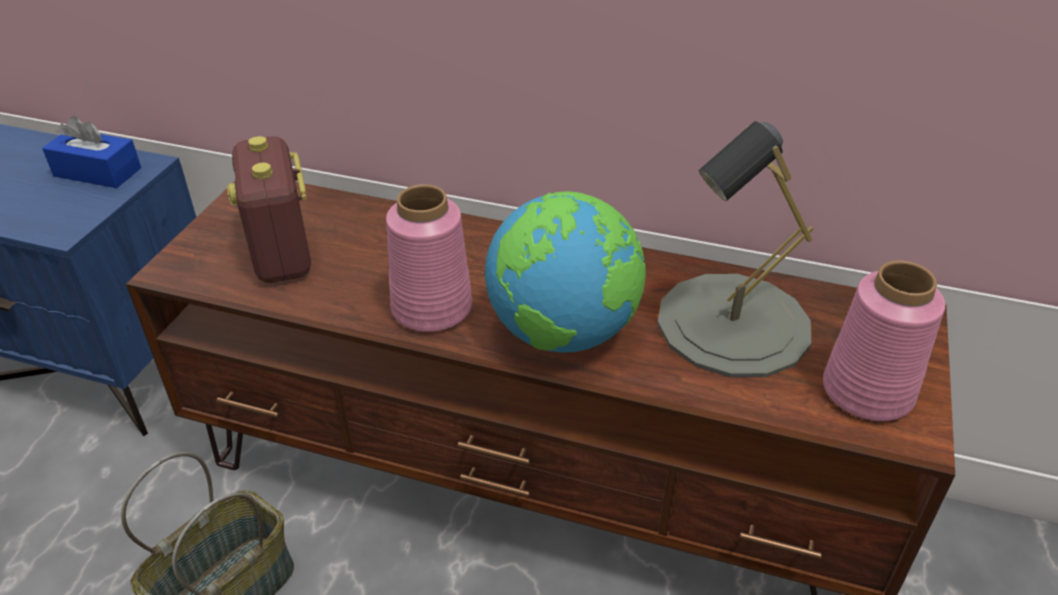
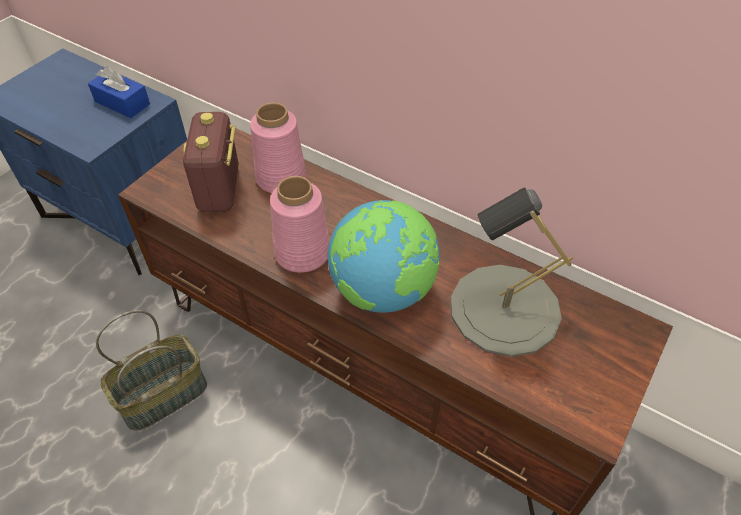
camera: 15 degrees right, 10 degrees up
pink vase [823,260,945,421] -> pink vase moved to [250,102,306,193]

